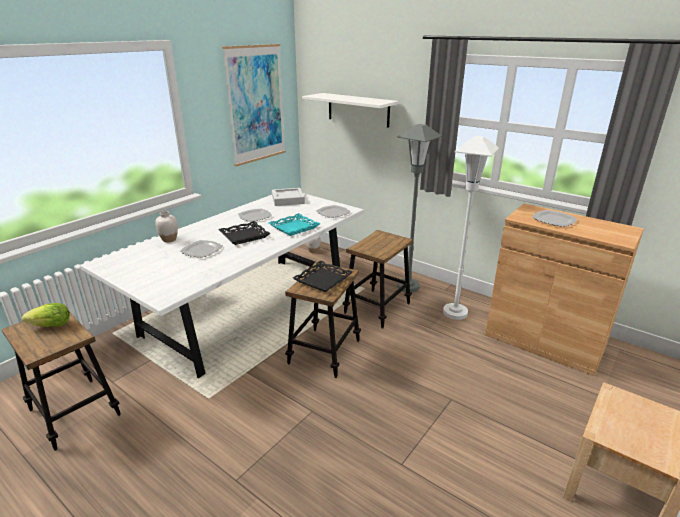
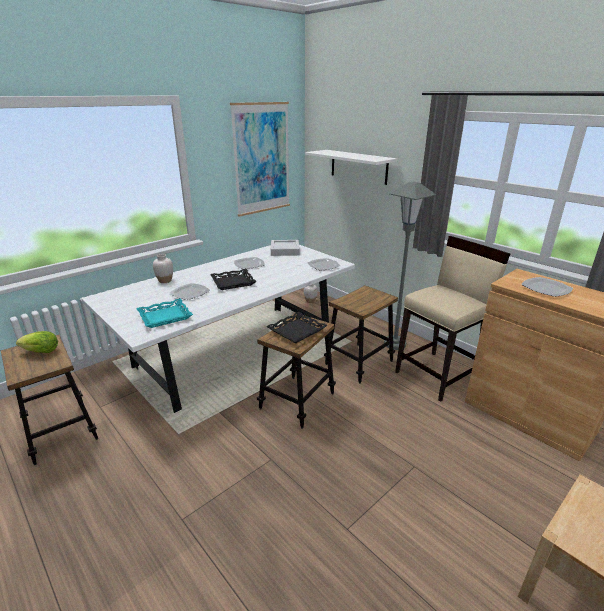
camera: 10 degrees right, 0 degrees up
turquoise tray [268,213,321,236] -> turquoise tray moved to [136,298,193,328]
white floor lamp [443,136,499,320] -> beige stool [395,236,510,402]

